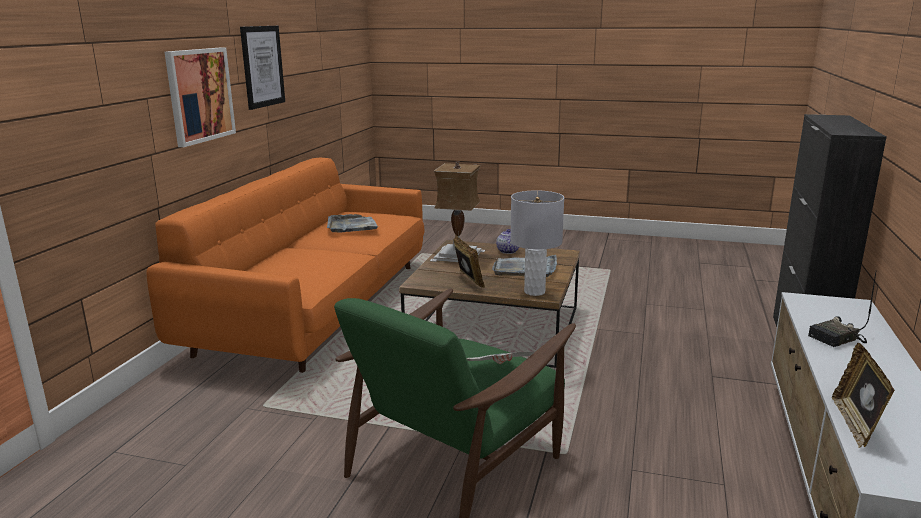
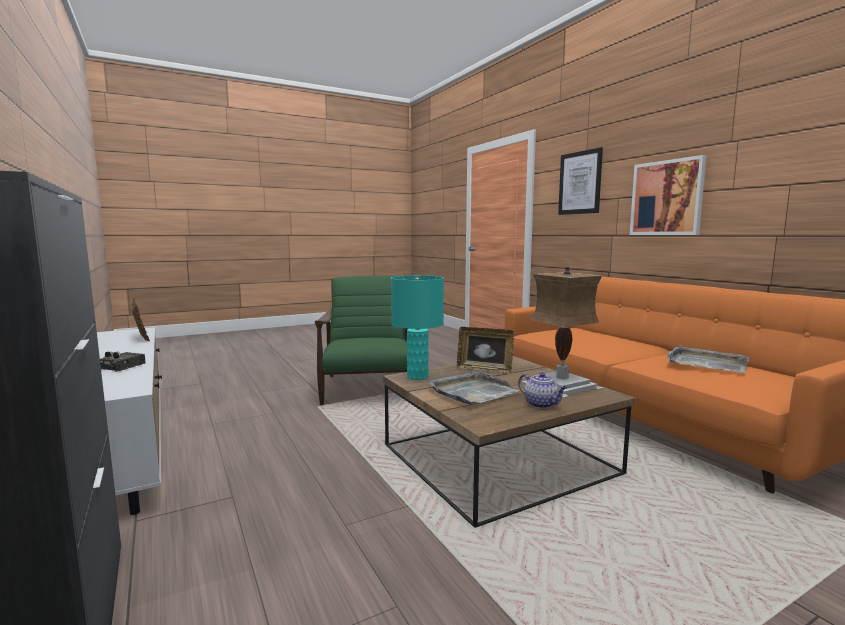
camera: 135 degrees right, 10 degrees down
picture [240,26,285,110] -> picture moved to [558,147,603,215]
newspaper [466,352,535,364] -> none
grey table lamp [510,190,564,296] -> turquoise table lamp [391,275,444,380]

